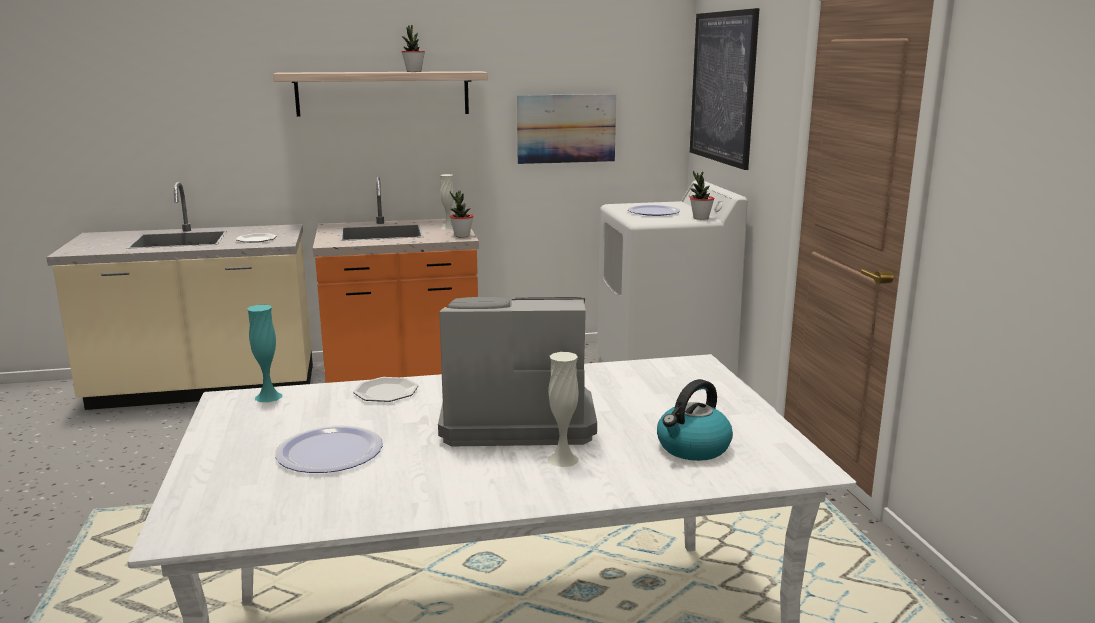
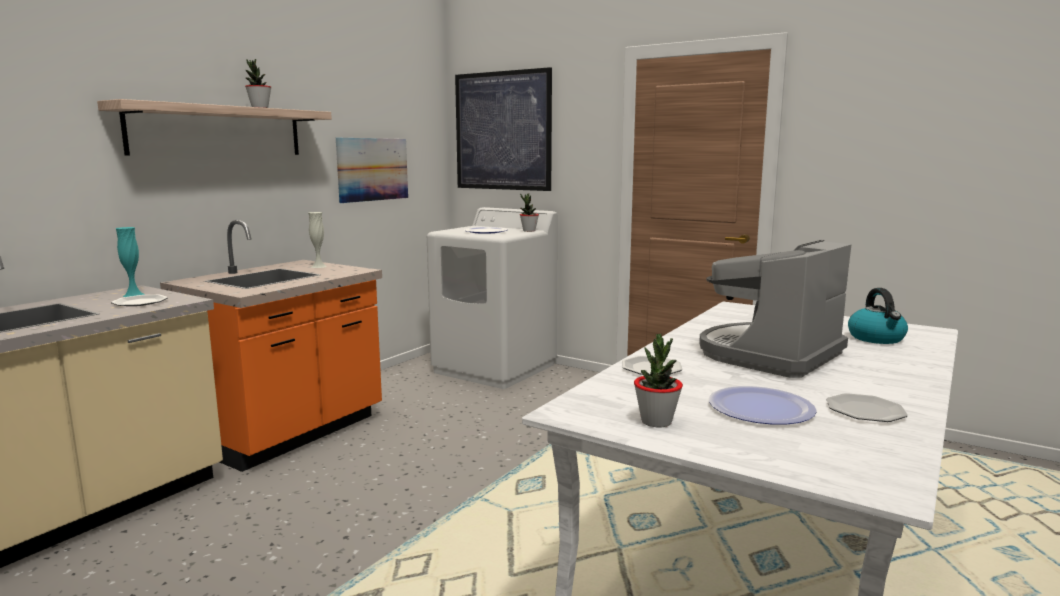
camera: 45 degrees left, 5 degrees down
turquoise vase [247,305,282,402] -> turquoise vase moved to [116,227,145,297]
potted plant [450,191,473,237] -> potted plant moved to [634,334,683,427]
white vase [548,352,579,467] -> none
none -> plate [826,393,908,422]

